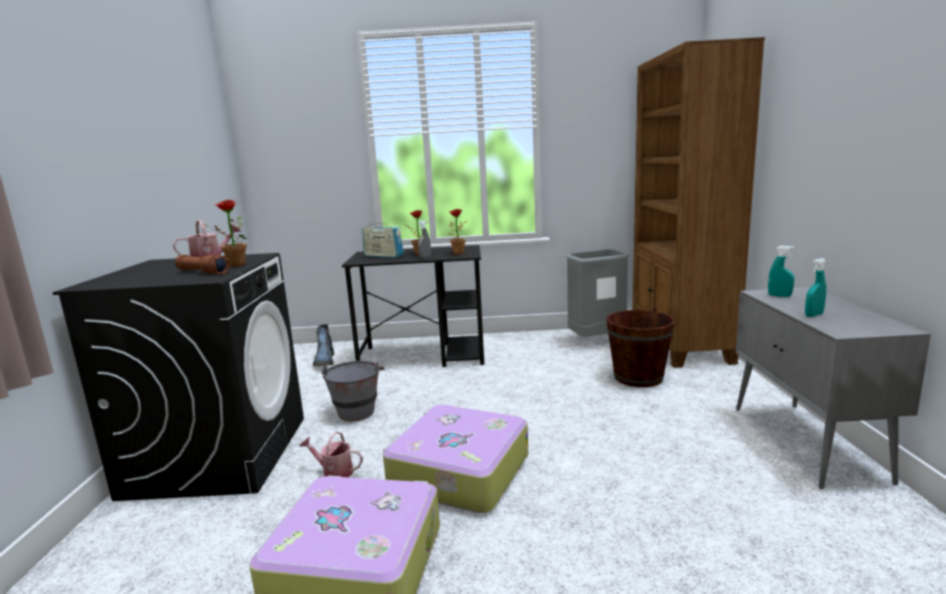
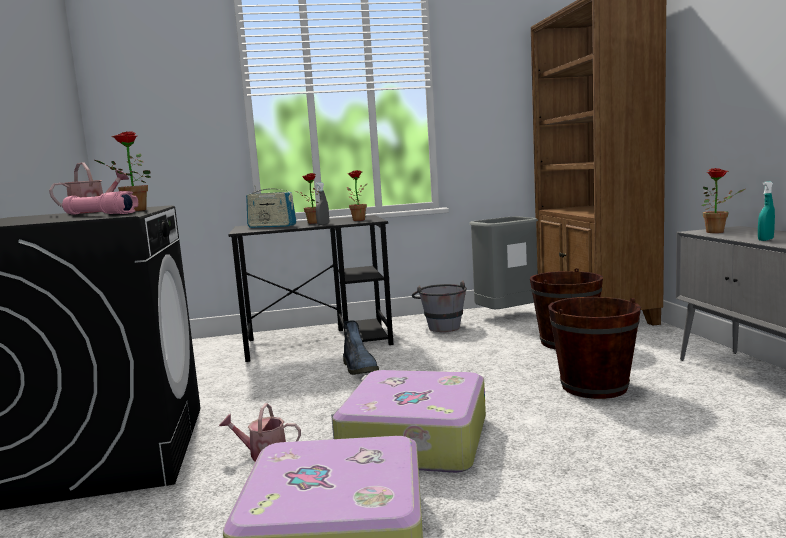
camera: 10 degrees left, 5 degrees down
brown flashlight [175,255,231,274] -> pink flashlight [62,191,138,215]
boot [313,324,334,366] -> boot moved to [343,321,379,375]
grey bucket [322,361,385,421] -> grey bucket moved to [412,280,467,332]
turquoise spray bottle [768,246,794,297] -> potted plant [701,168,745,233]
none -> brown bucket [548,297,641,399]

